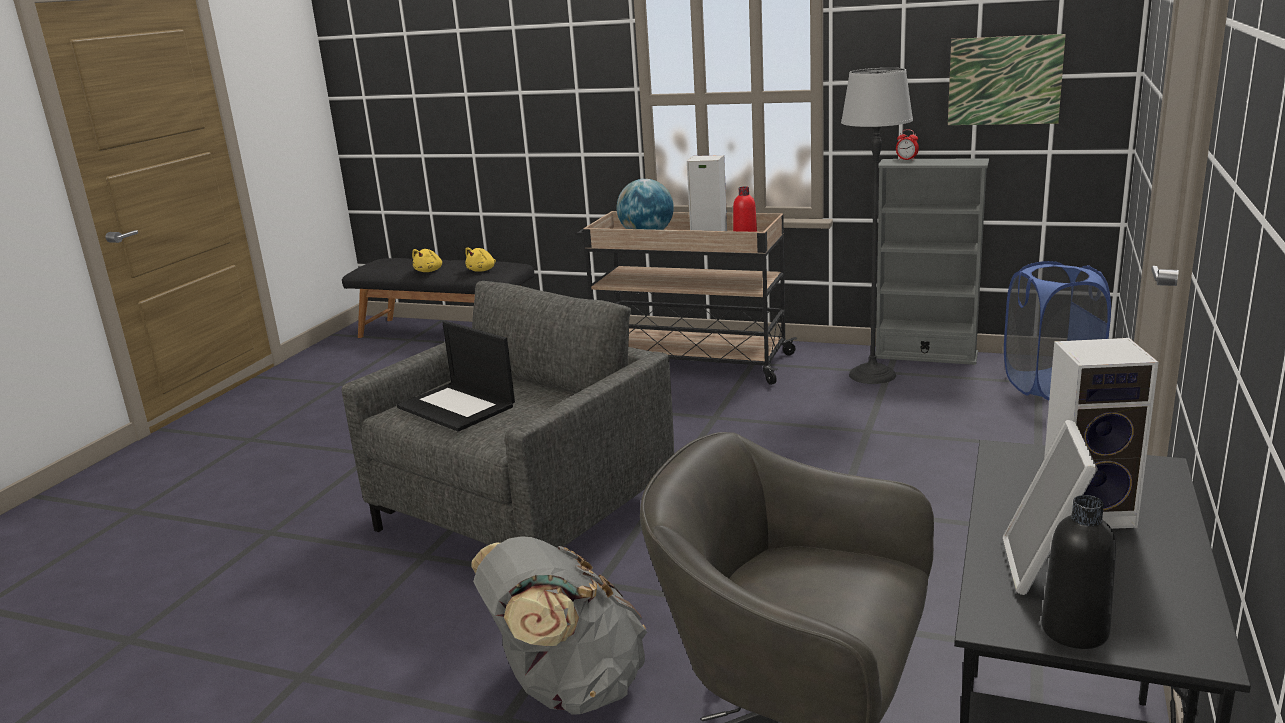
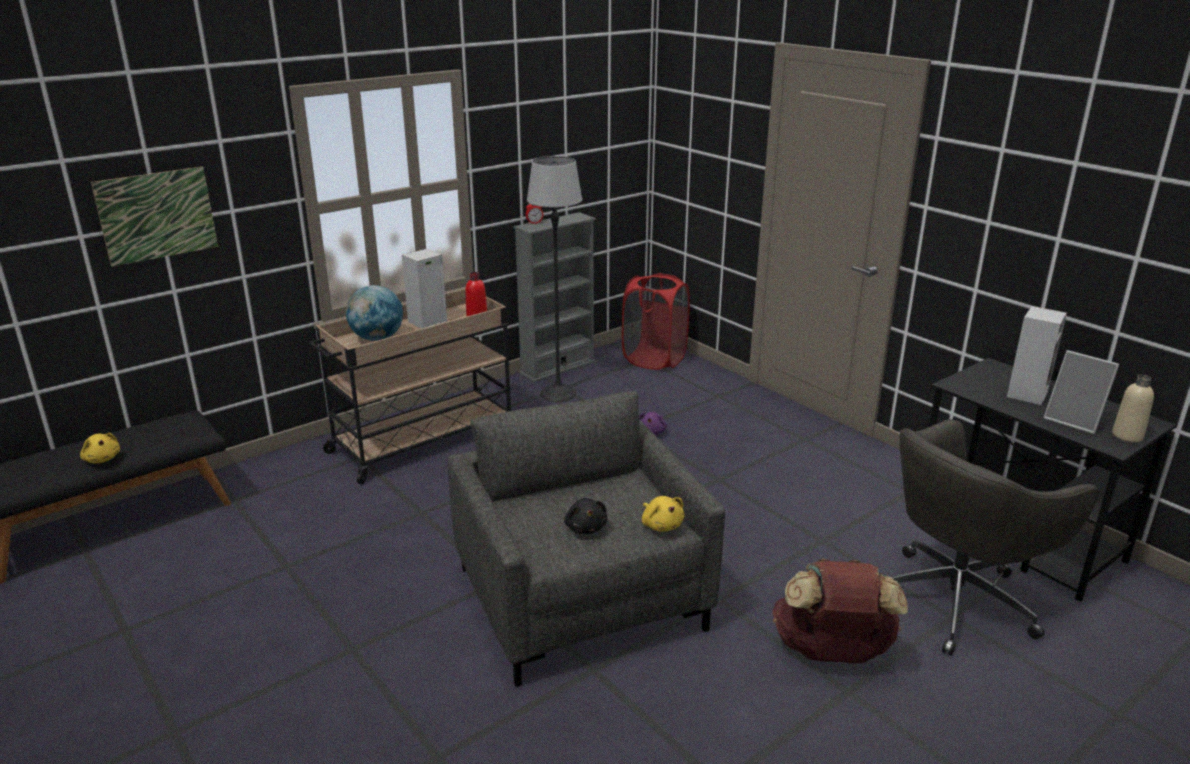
camera: 60 degrees left, 5 degrees up
laptop [397,321,515,432] -> black plush toy [564,498,607,534]
yellow plush toy [465,247,496,272] -> yellow plush toy moved to [642,496,684,532]
grey backpack [471,536,648,715] -> brown backpack [772,559,908,663]
picture [948,34,1066,125] -> picture moved to [91,166,218,267]
blue laundry basket [1004,261,1111,400] -> red laundry basket [622,273,690,370]
black bottle [1041,495,1116,649] -> beige bottle [1112,374,1154,442]
none -> purple plush toy [639,412,667,435]

